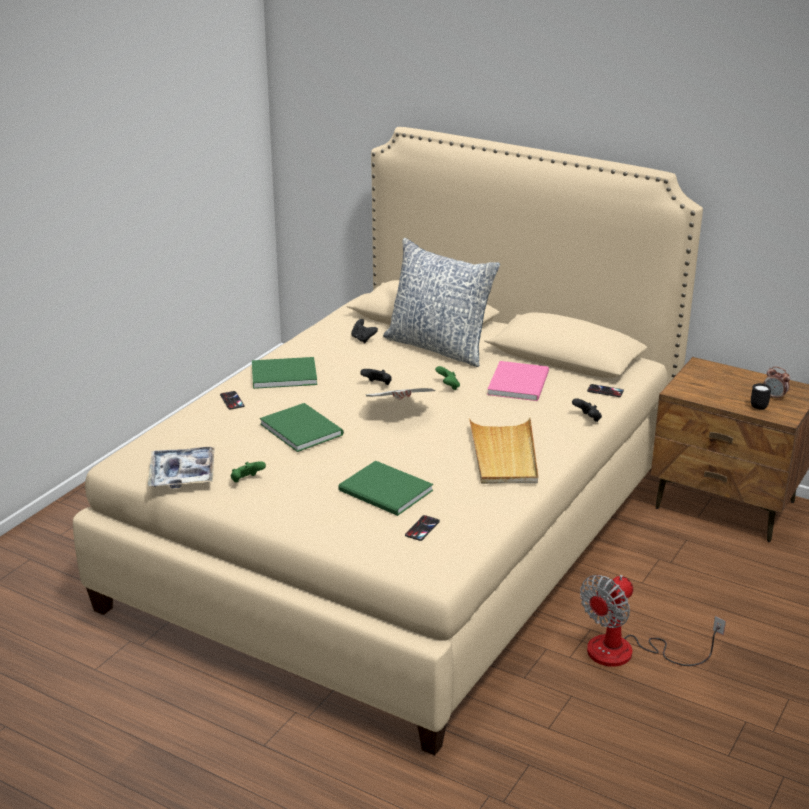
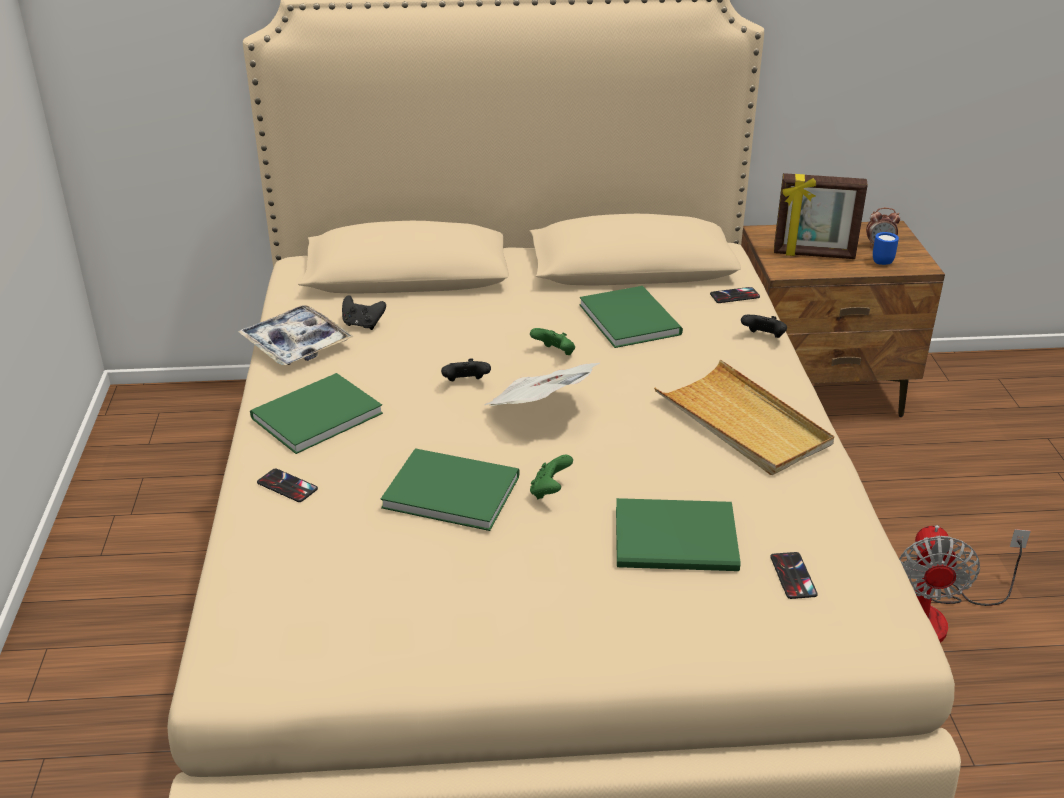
camera: 35 degrees left, 5 degrees up
tray [148,447,214,489] -> tray moved to [237,305,354,365]
green game controller [231,461,266,482] -> green game controller moved to [530,455,573,499]
pillow [383,238,500,367] -> none
pink book [487,361,549,401] -> green book [580,286,683,348]
black mug [751,383,771,410] -> blue mug [873,232,899,265]
none -> picture frame [774,173,868,259]

